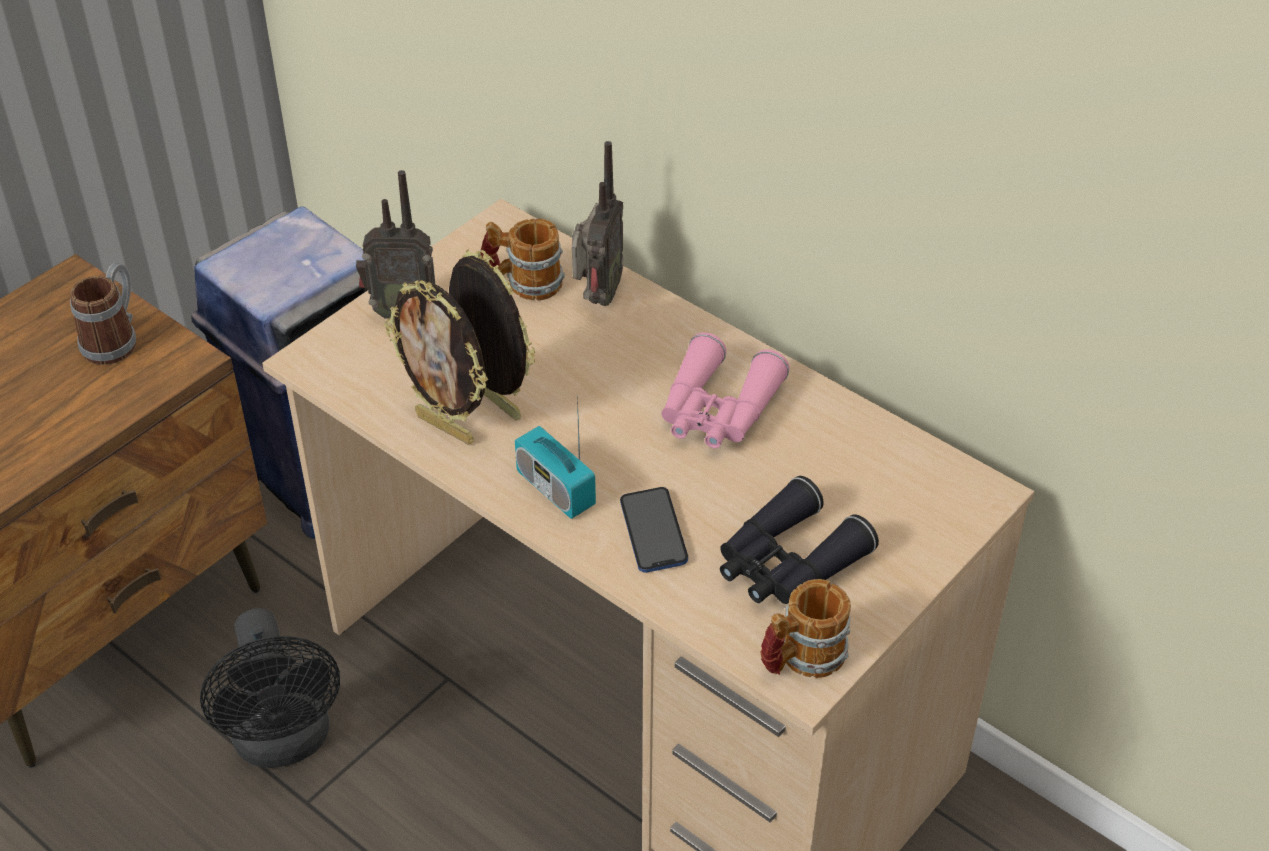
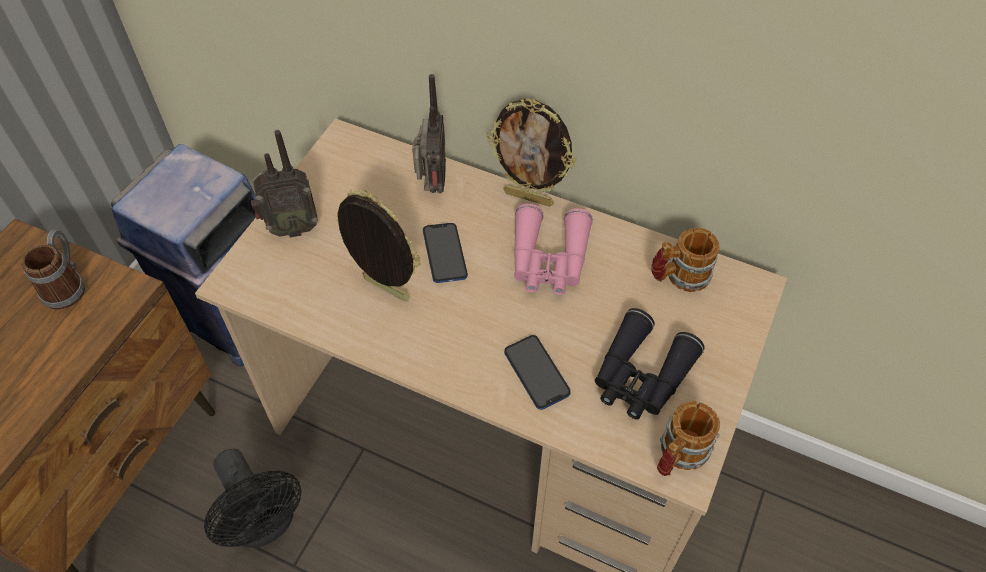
camera: 15 degrees left, 10 degrees up
picture frame [384,280,488,445] -> picture frame moved to [486,99,576,207]
mug [480,219,565,300] -> mug moved to [651,228,720,292]
radio [515,395,596,519] -> none
none -> phone [423,223,468,283]

